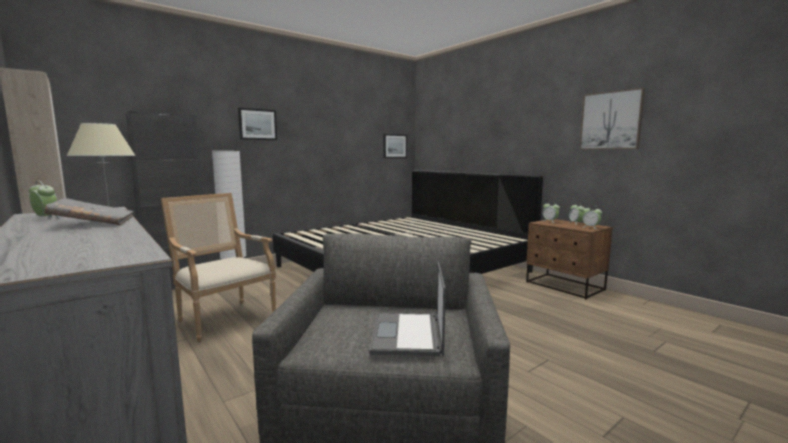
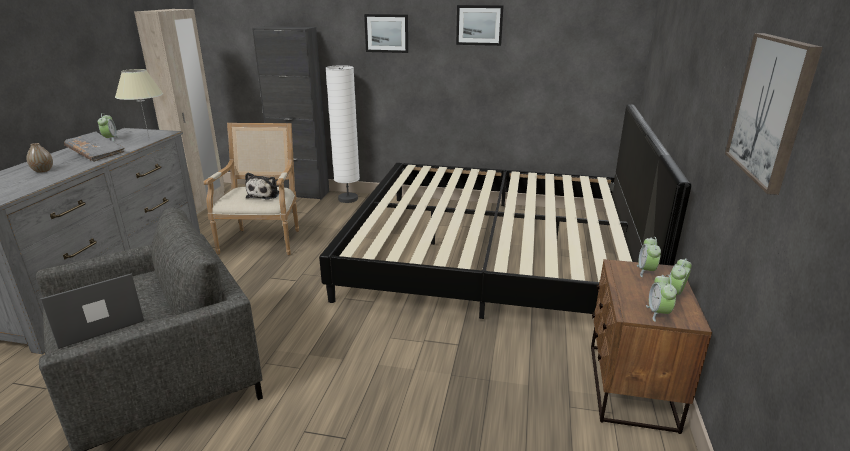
camera: 50 degrees right, 15 degrees up
picture [383,134,407,158] -> picture moved to [456,5,504,46]
none -> vase [27,143,53,173]
none -> plush toy [245,173,279,200]

